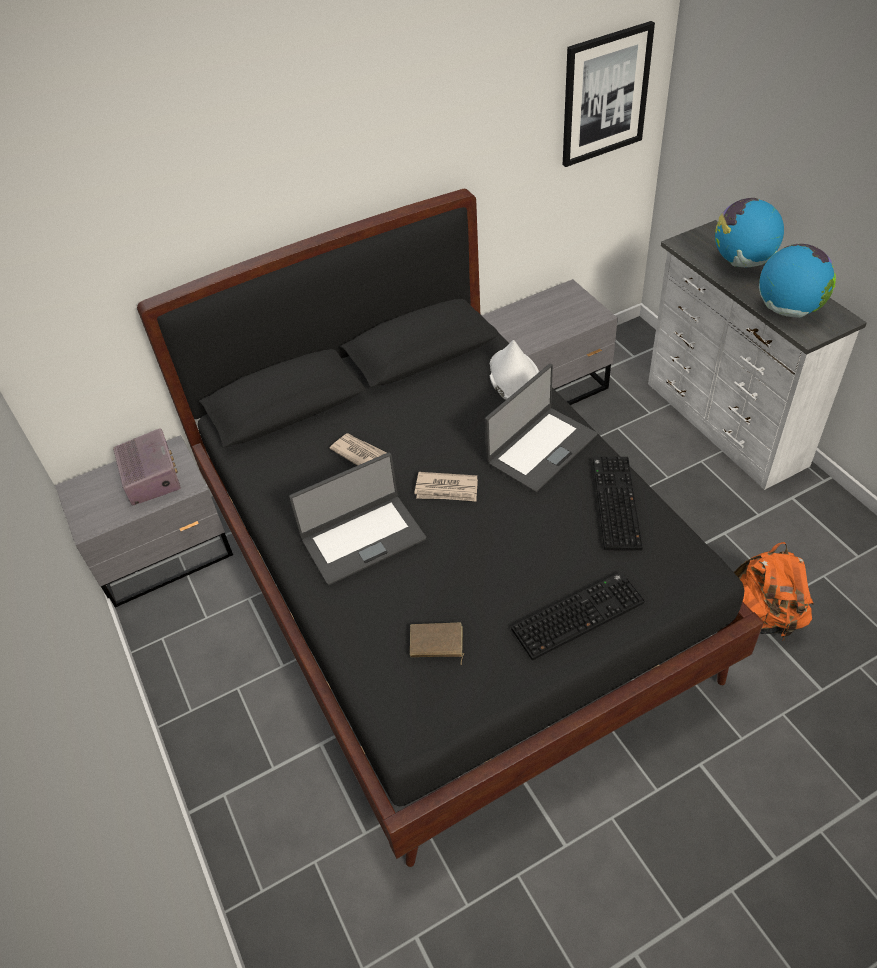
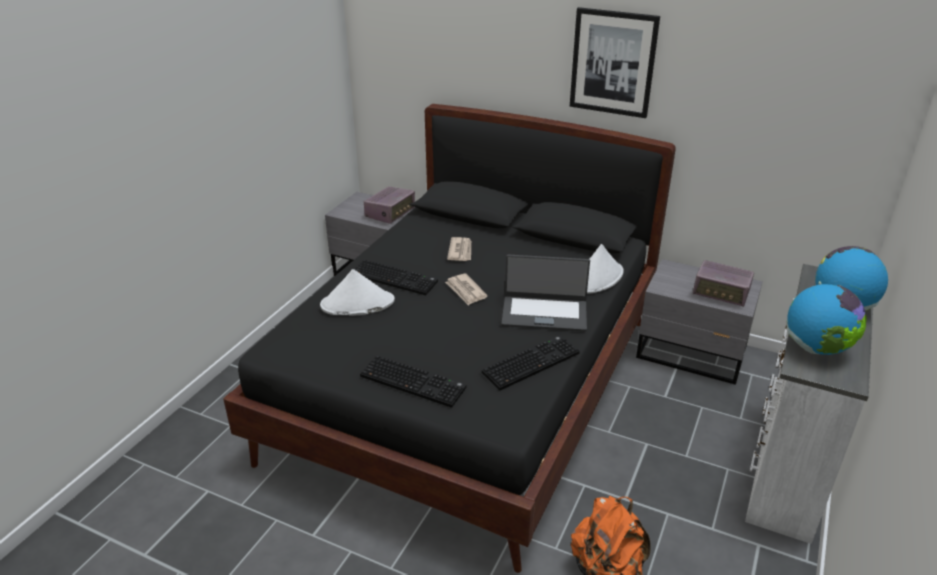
camera: 50 degrees right, 15 degrees down
laptop [289,452,426,585] -> keyboard [354,260,438,295]
brown book [410,623,464,665] -> none
picture [563,21,655,167] -> picture moved to [570,7,660,118]
none -> white hat [320,269,395,316]
none -> radio [693,260,754,307]

